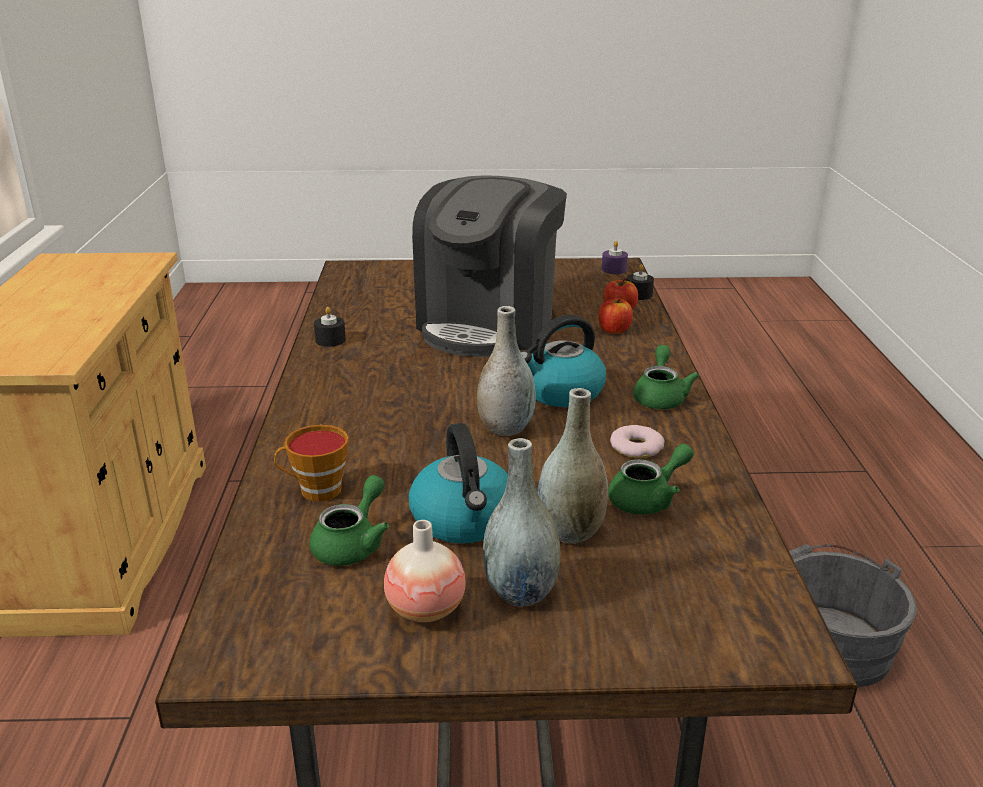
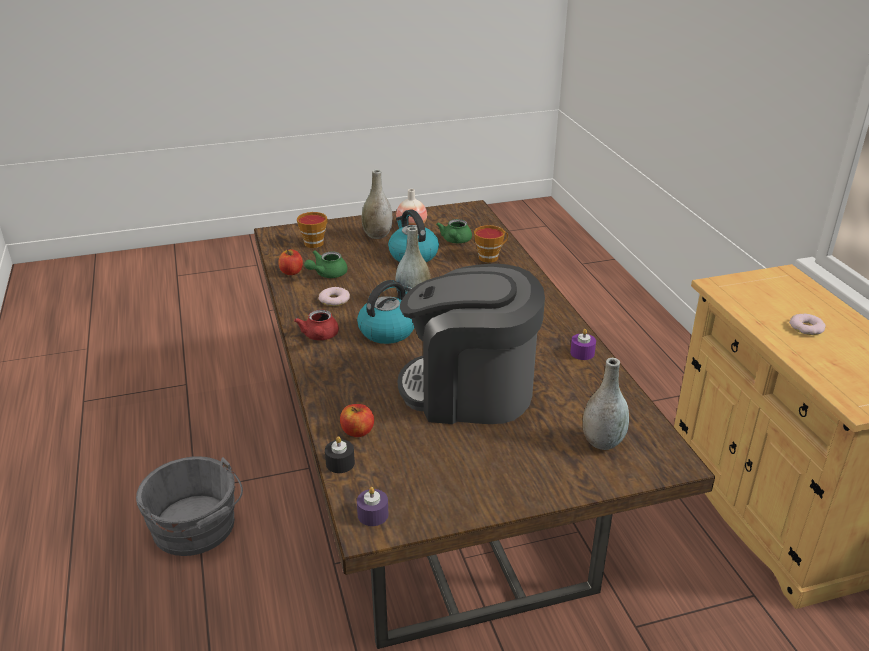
camera: 165 degrees right, 5 degrees up
black candle [314,307,346,347] -> purple candle [570,329,596,360]
coffee machine [412,175,567,357] -> coffee machine turned 90 degrees counterclockwise [398,263,545,424]
grey vase [537,388,608,544] -> grey vase moved to [583,358,629,450]
apple [598,298,633,334] -> apple moved to [278,249,303,275]
green teapot [633,345,699,409] -> red teapot [294,310,339,340]
none -> cup [297,212,328,248]
none -> donut [789,314,826,335]

